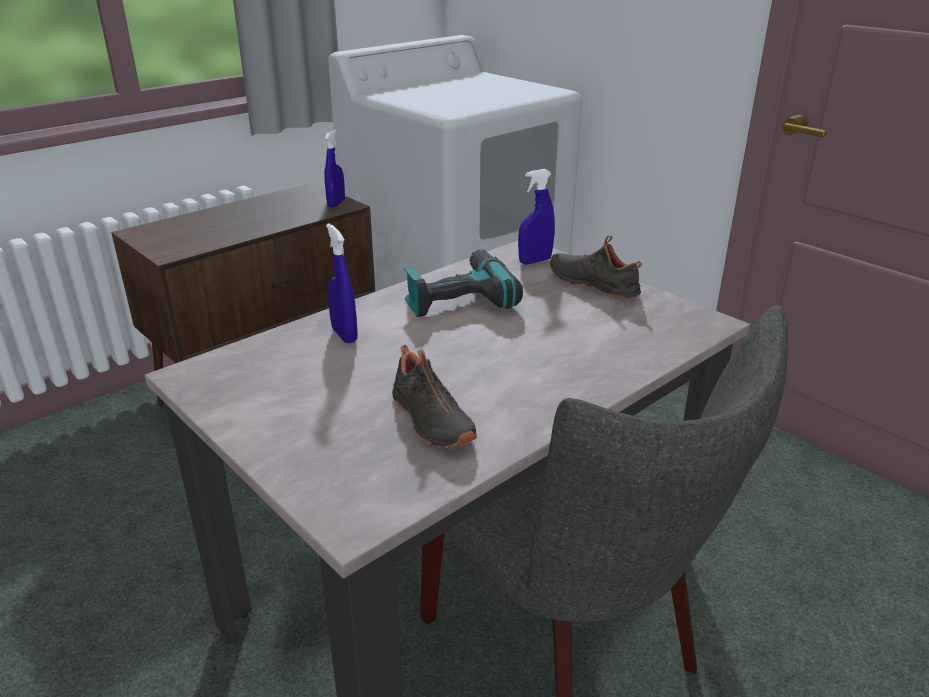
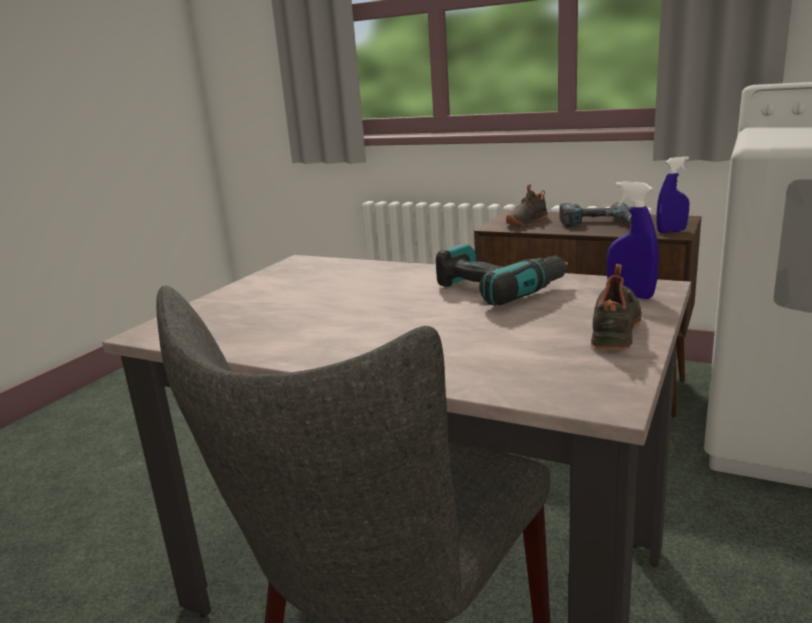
camera: 70 degrees right, 10 degrees down
blue spray bottle [326,224,358,344] -> none
black shoe [392,345,477,448] -> black shoe moved to [506,184,548,225]
none -> power drill [560,202,632,227]

